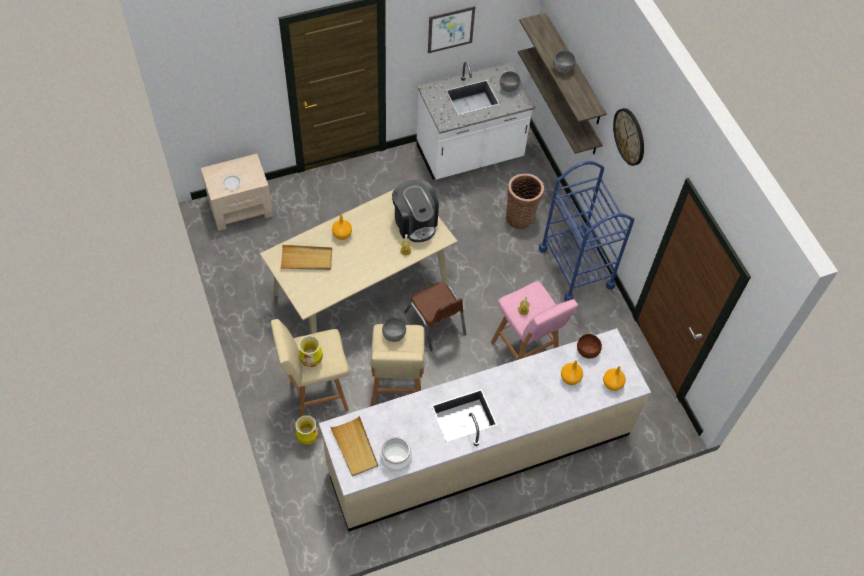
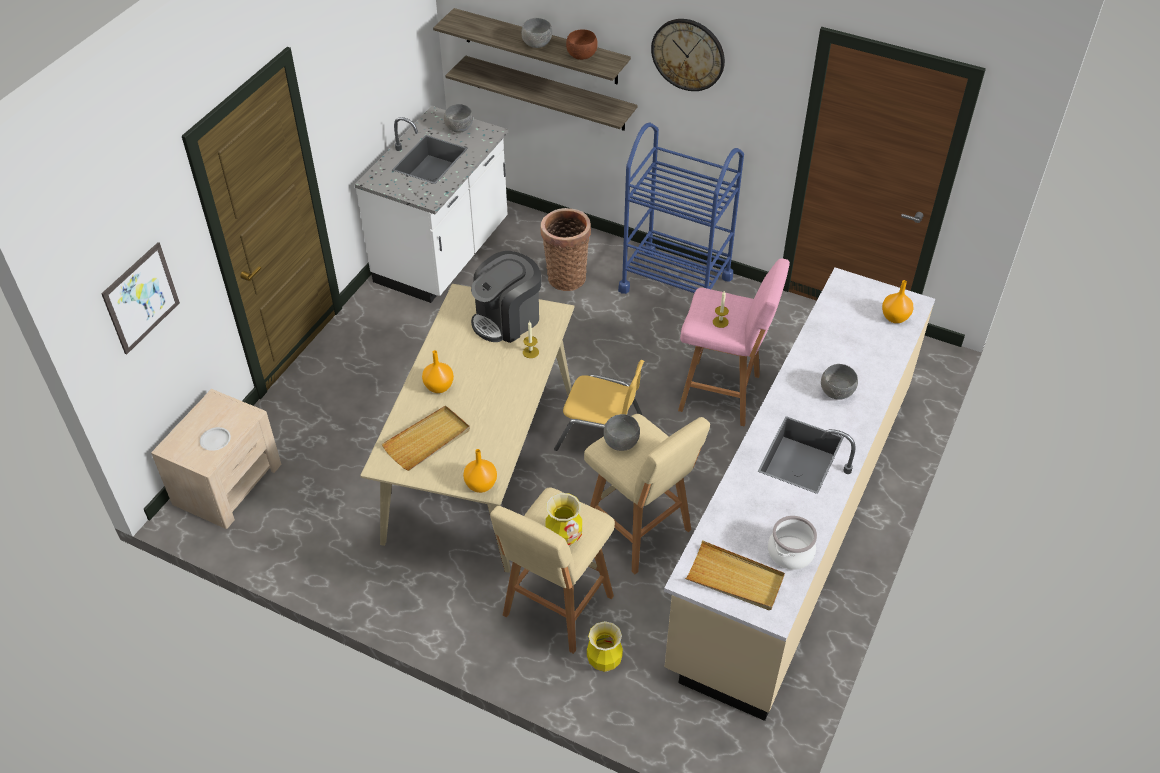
camera: 40 degrees left, 10 degrees down
coffee machine [392,180,439,242] -> coffee machine turned 120 degrees clockwise [471,251,541,343]
brown chair [404,282,466,351] -> yellow chair [554,360,644,451]
picture [428,6,475,53] -> picture moved to [101,242,180,355]
orange vase [561,360,583,385] -> orange vase moved to [463,449,497,493]
brown bowl [577,334,602,358] -> brown bowl moved to [566,30,598,60]
none -> grey bowl [821,364,858,400]

